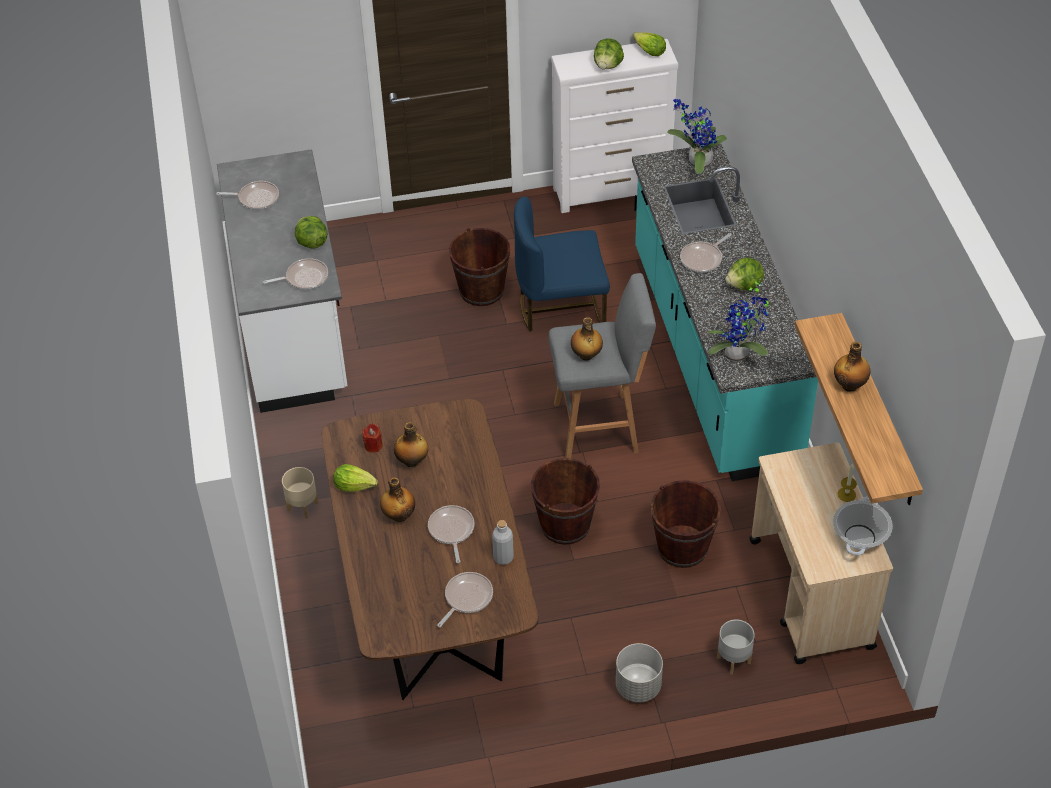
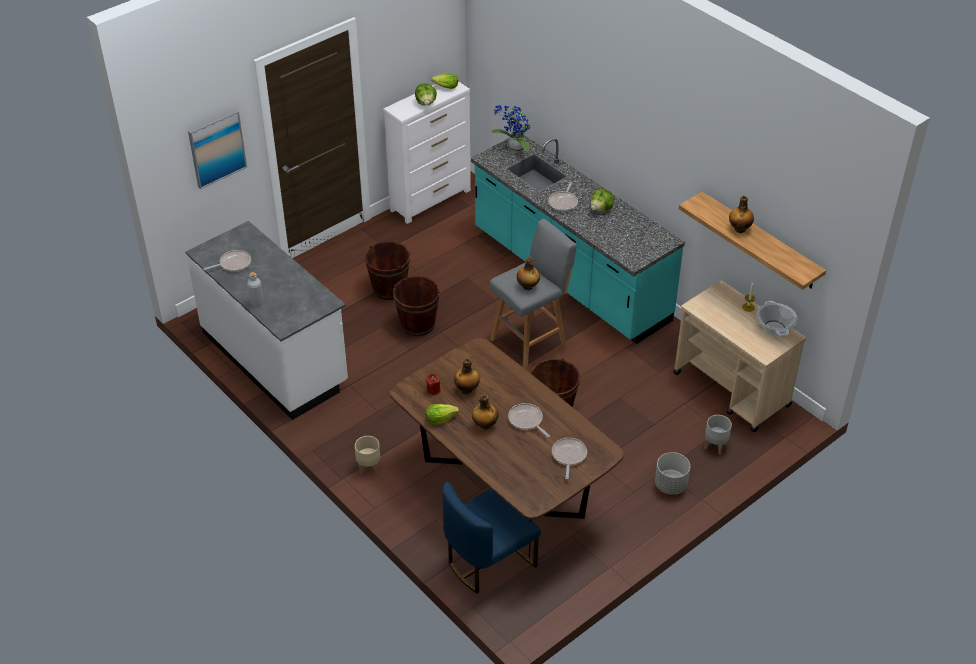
camera: 30 degrees left, 5 degrees down
frying pan [263,258,328,290] -> none
lettuce [295,216,327,249] -> none
grey bottle [492,520,514,565] -> grey bottle moved to [247,272,264,307]
blue chair [514,196,610,332] -> blue chair moved to [442,482,541,594]
brown bucket [650,480,721,568] -> brown bucket moved to [393,276,440,336]
potted plant [708,278,769,362] -> none
none -> picture [188,110,247,189]

